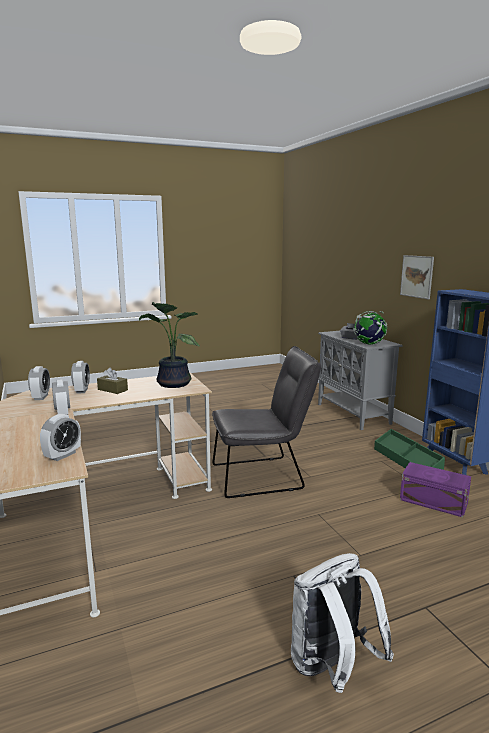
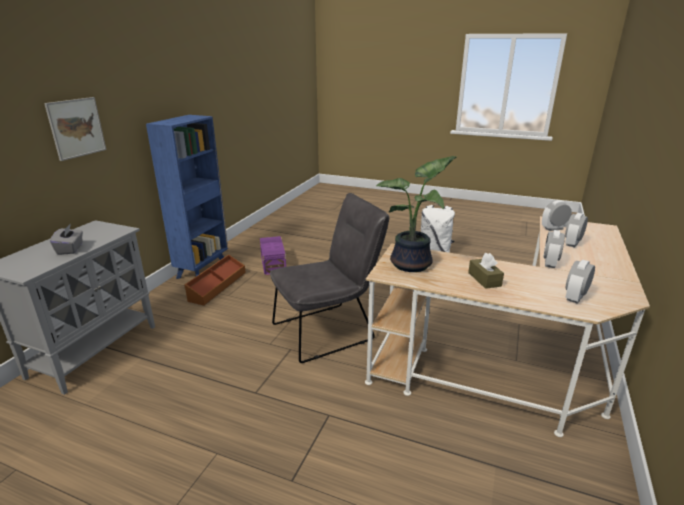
camera: 135 degrees left, 10 degrees up
alarm clock [71,361,90,394] -> alarm clock moved to [565,213,588,248]
grey chair [212,346,321,498] -> grey chair turned 120 degrees clockwise [270,193,389,363]
globe [353,311,387,345] -> none
green storage box [374,429,445,470] -> brown storage box [185,254,246,306]

